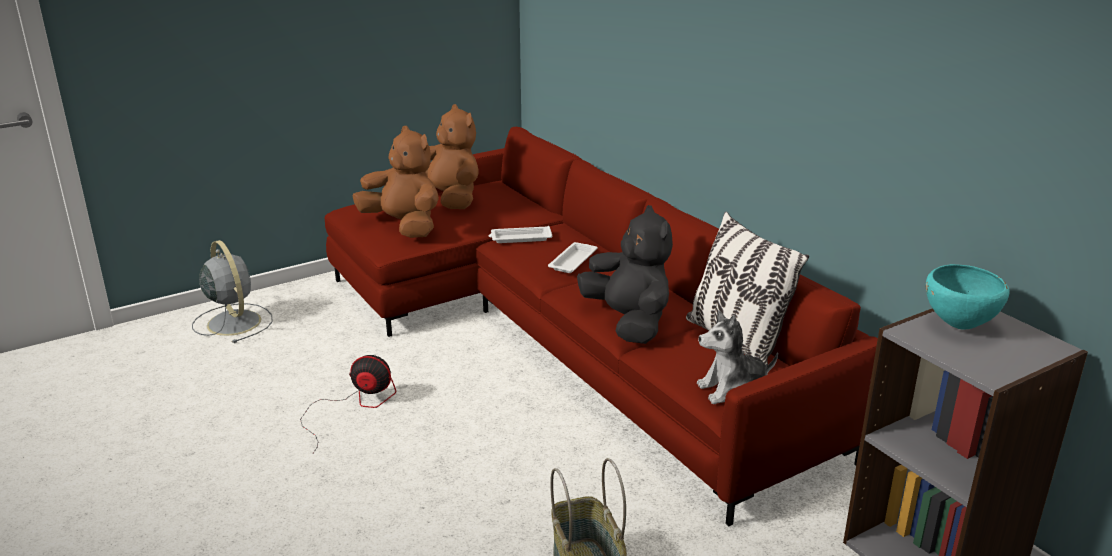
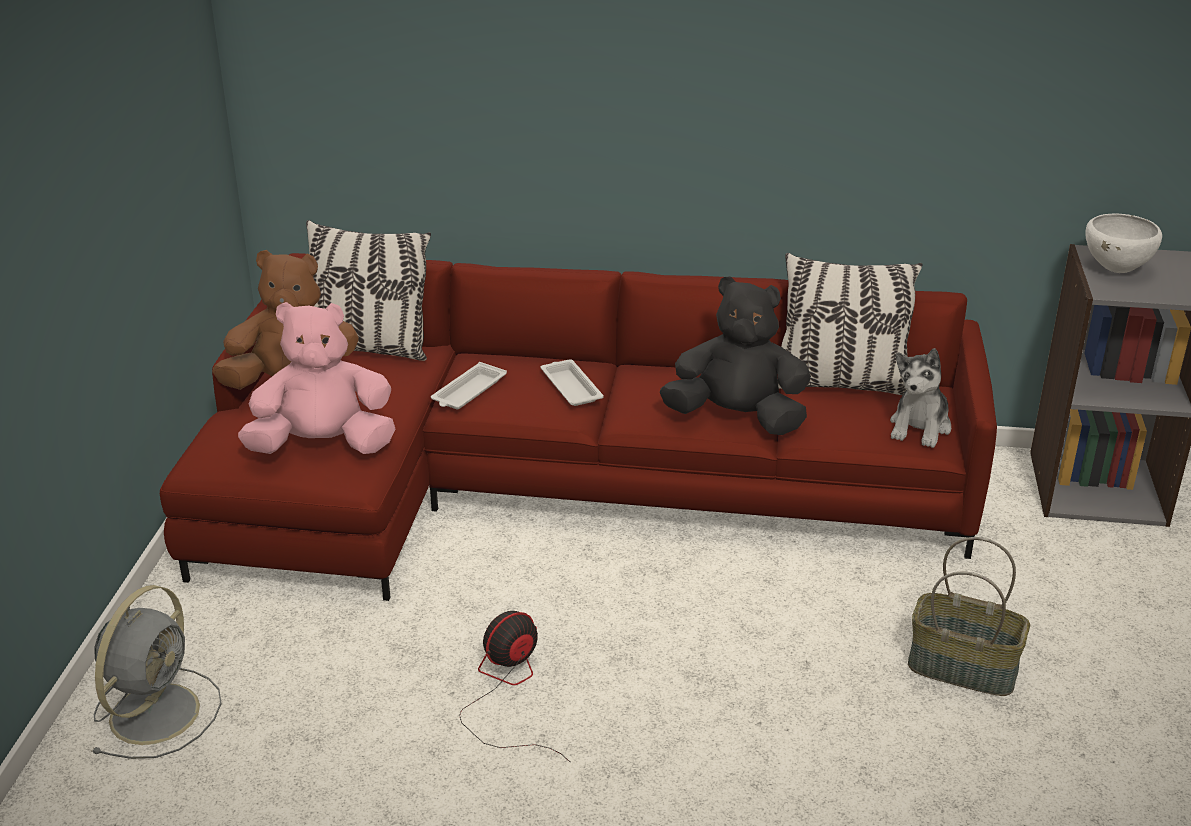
camera: 50 degrees left, 5 degrees up
grey fan [192,240,273,343] -> grey fan turned 105 degrees clockwise [91,585,222,759]
brown plush toy [353,126,439,238] -> pink plush toy [238,302,395,454]
turquoise bowl [926,264,1010,330] -> white bowl [1085,213,1162,273]
none -> pillow [306,220,431,361]

